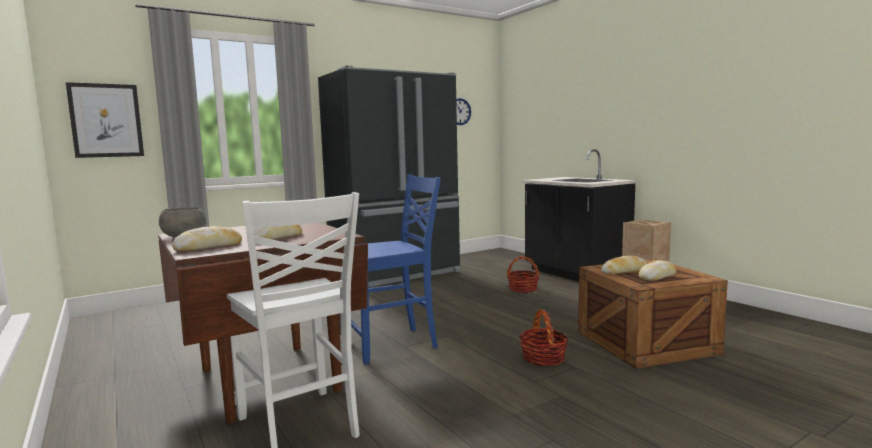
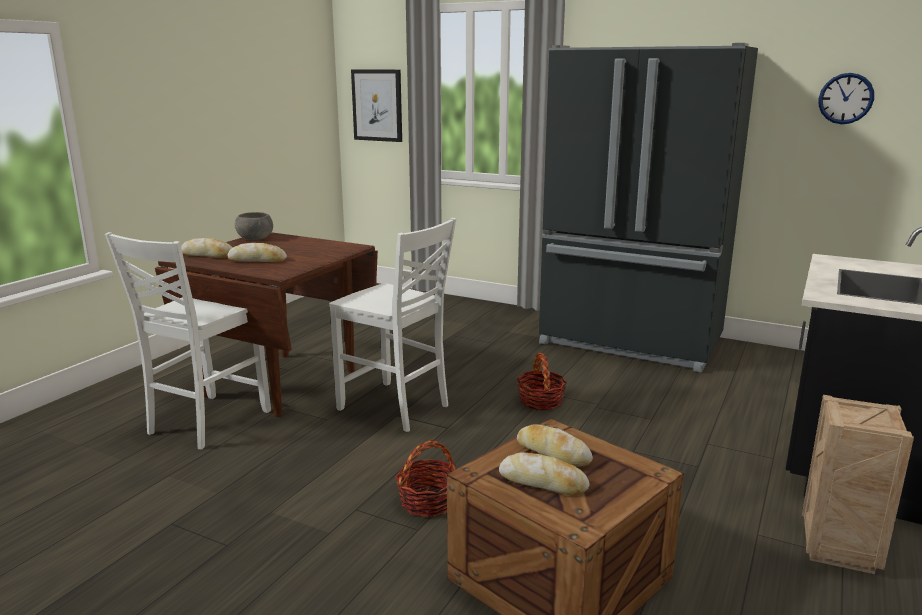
camera: 60 degrees right, 10 degrees up
blue chair [351,174,441,365] -> white chair [329,218,456,432]
basket [507,256,540,293] -> basket moved to [517,353,567,410]

